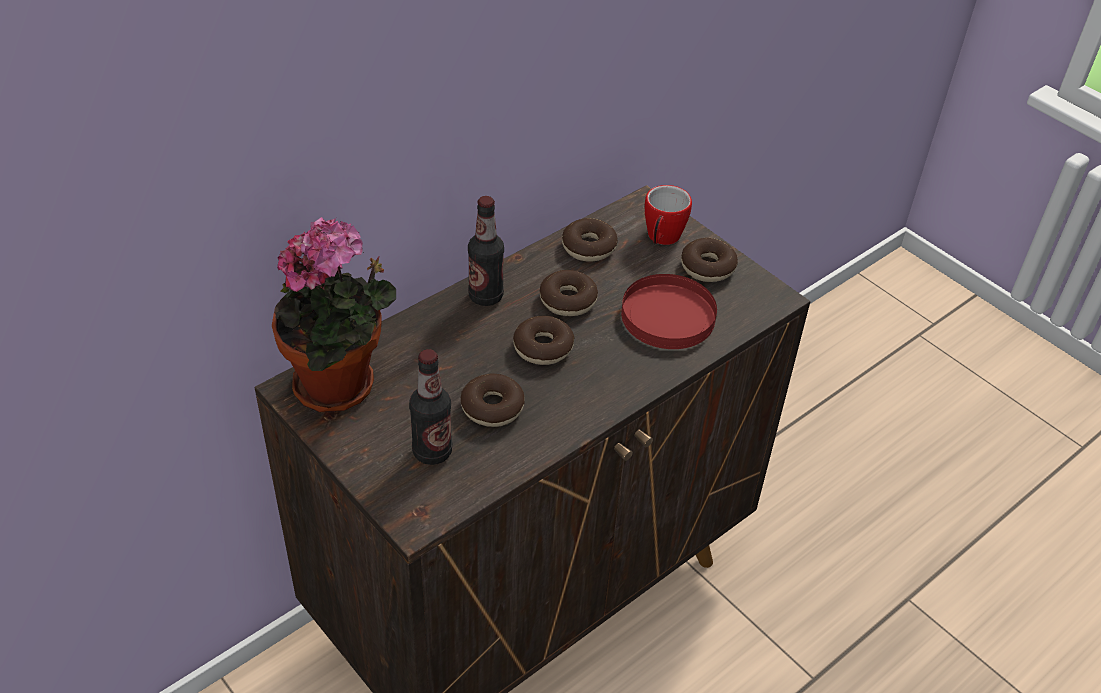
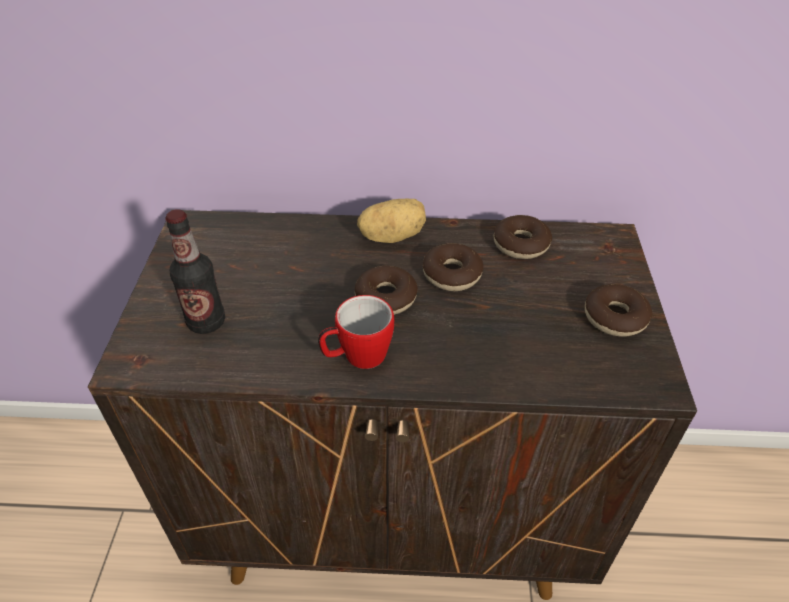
camera: 45 degrees right, 0 degrees up
potted plant [272,217,396,412] -> none
donut [461,374,525,427] -> none
bottle [468,196,504,306] -> potato [357,199,426,243]
red plate [621,274,717,349] -> none
mug [645,185,692,245] -> mug moved to [318,295,394,369]

